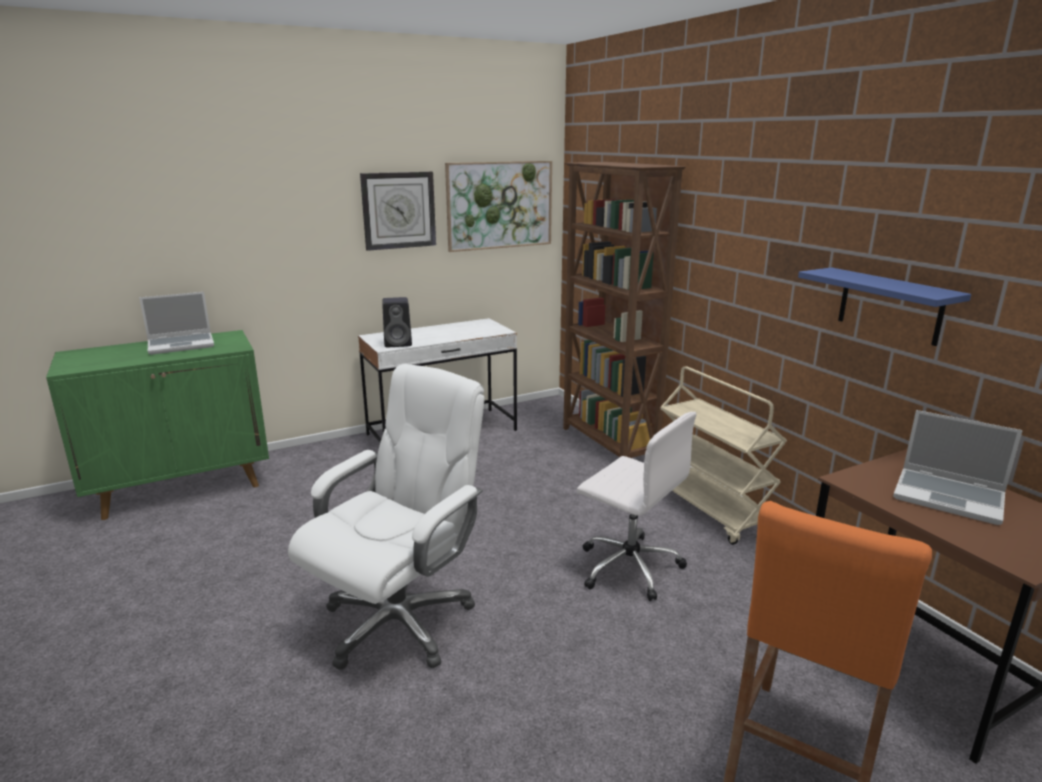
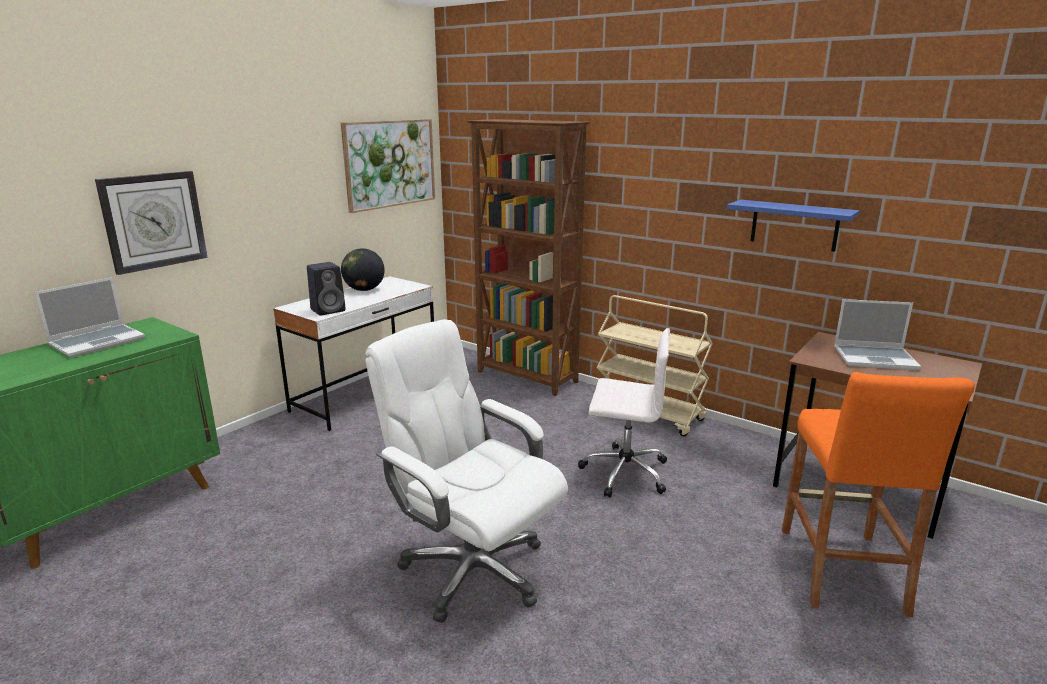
camera: 25 degrees left, 0 degrees up
white office chair [288,364,485,670] -> white office chair turned 60 degrees counterclockwise [365,319,568,623]
wall clock [360,172,436,251] -> wall clock moved to [95,171,208,275]
none -> globe [341,248,385,291]

